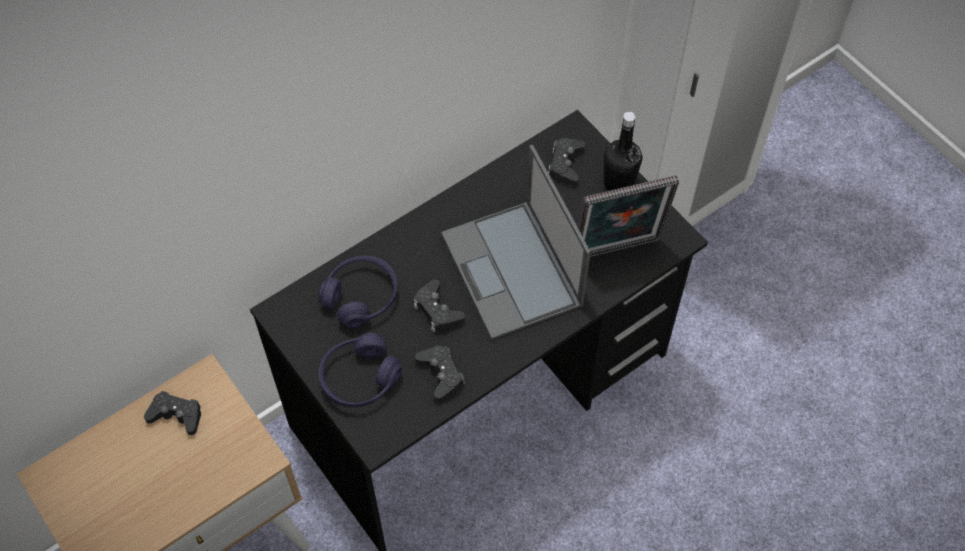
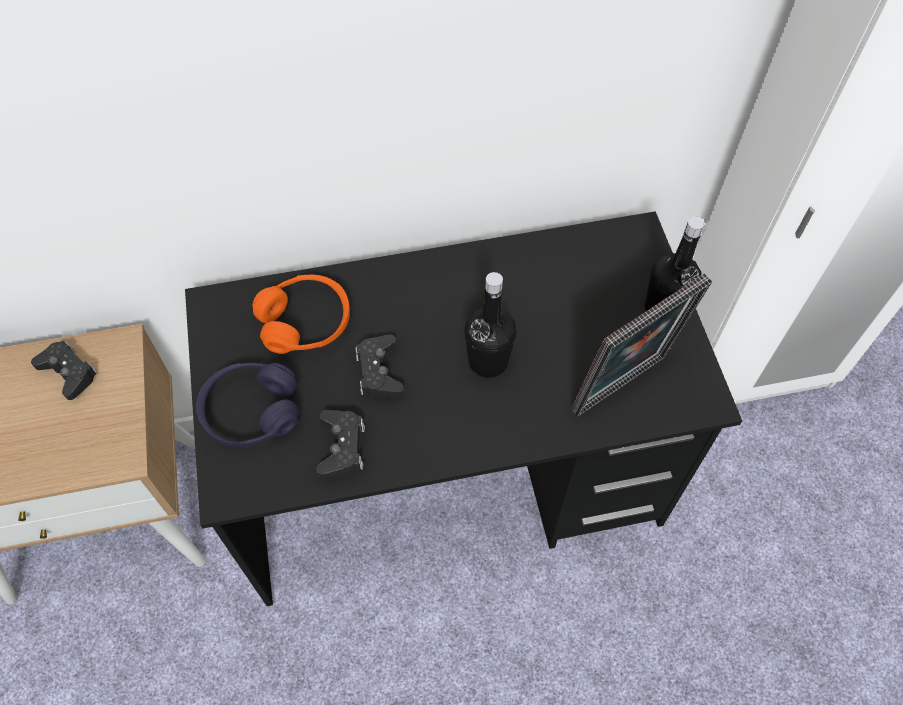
camera: 25 degrees right, 0 degrees up
purple headphones [318,256,398,328] -> orange headphones [253,275,350,354]
laptop [441,145,591,340] -> black bottle [465,272,517,378]
black game controller [548,138,585,185] -> none
picture frame [578,175,679,257] -> picture frame turned 45 degrees counterclockwise [571,273,712,417]

